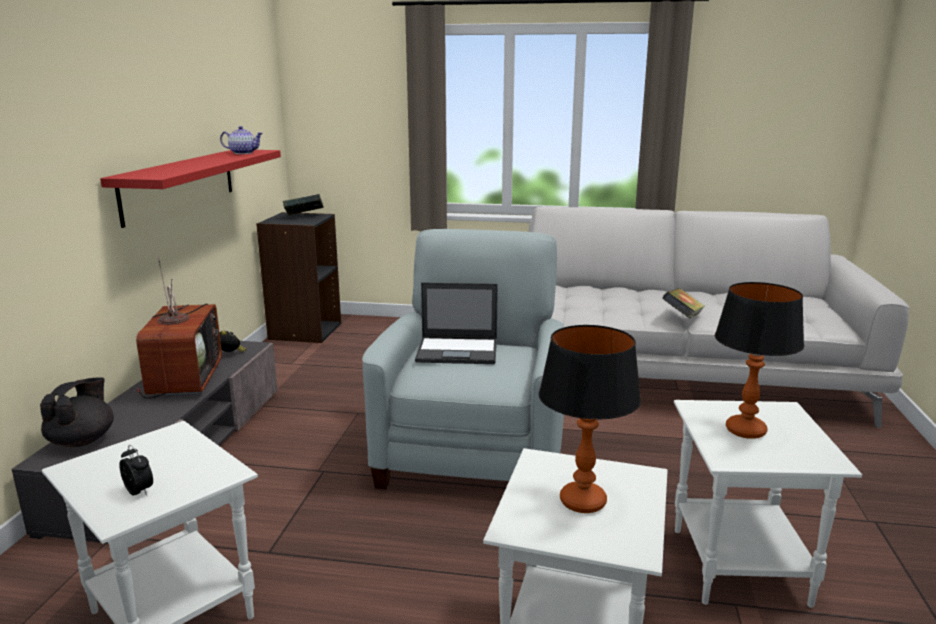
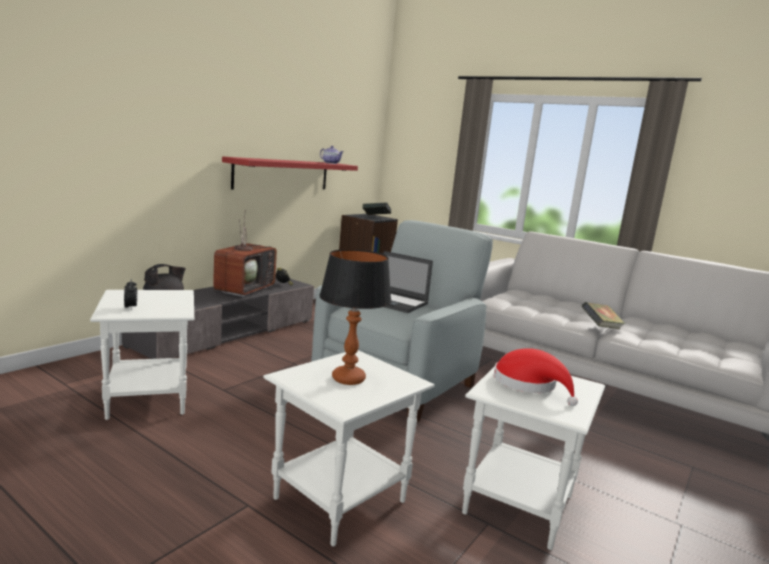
camera: 25 degrees right, 5 degrees down
table lamp [715,282,804,439] -> red hat [494,348,578,406]

